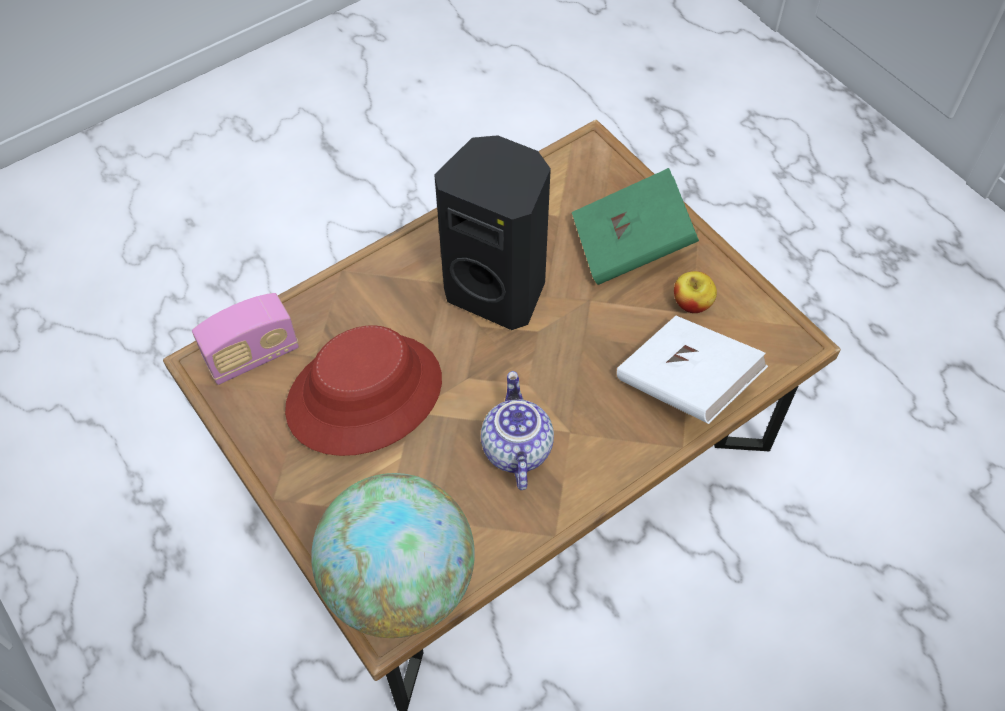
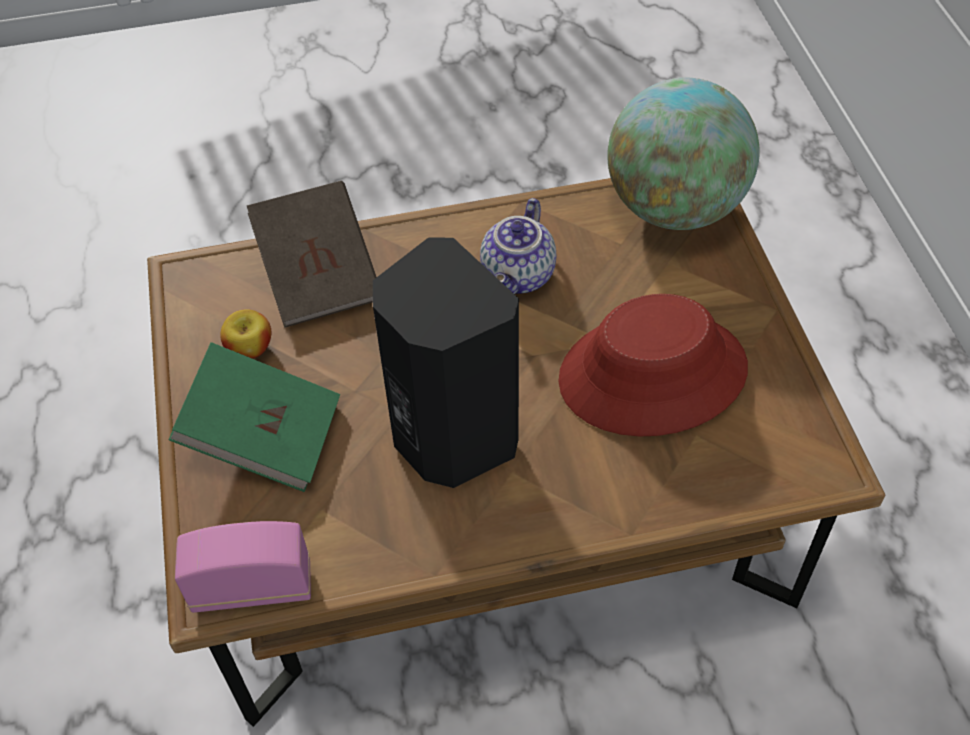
camera: 155 degrees left, 5 degrees down
radio [192,293,299,385] -> radio moved to [175,521,311,613]
white book [617,316,768,424] -> brown book [247,181,377,328]

